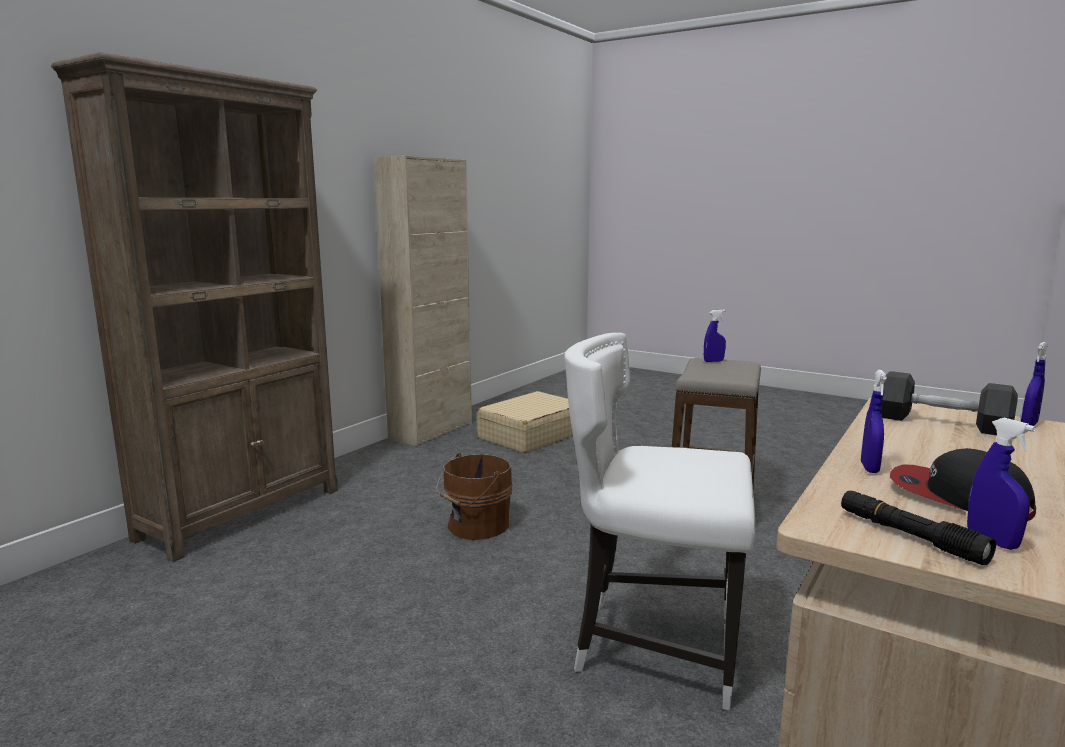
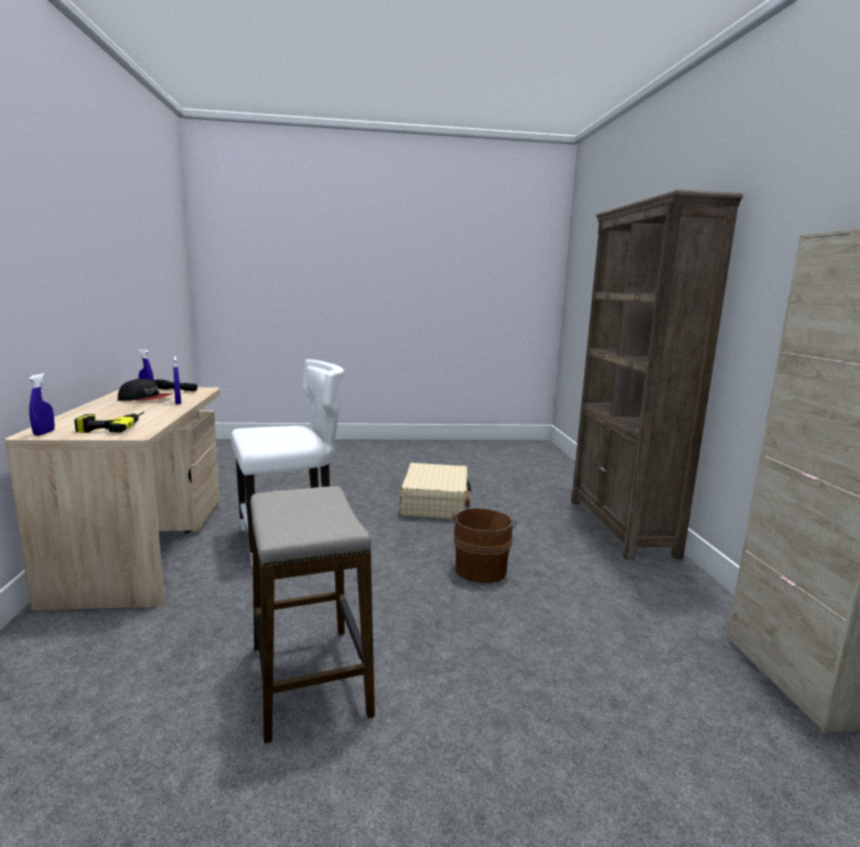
camera: 140 degrees right, 0 degrees up
beige suitcase [477,391,573,453] -> beige suitcase moved to [400,463,472,519]
blue spray bottle [704,309,726,362] -> none
grey dumbbell [881,371,1018,435] -> power drill [74,412,144,433]

